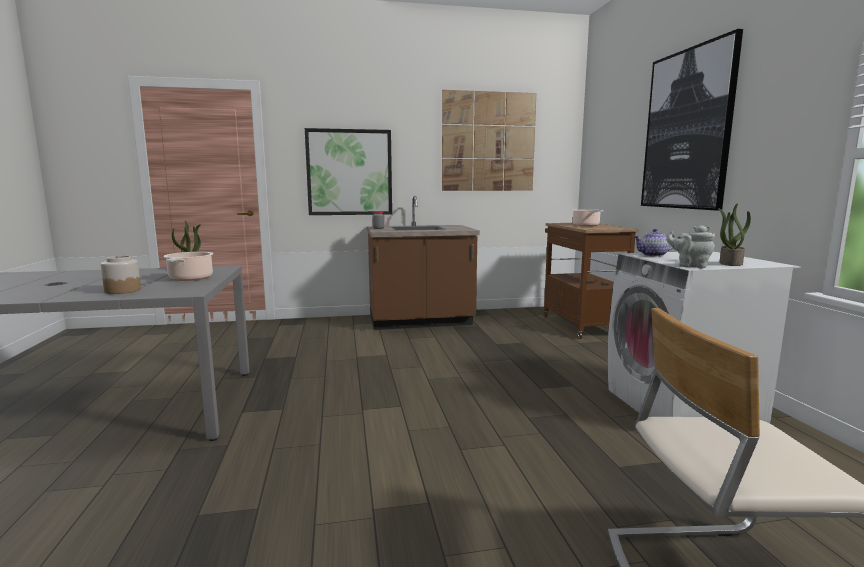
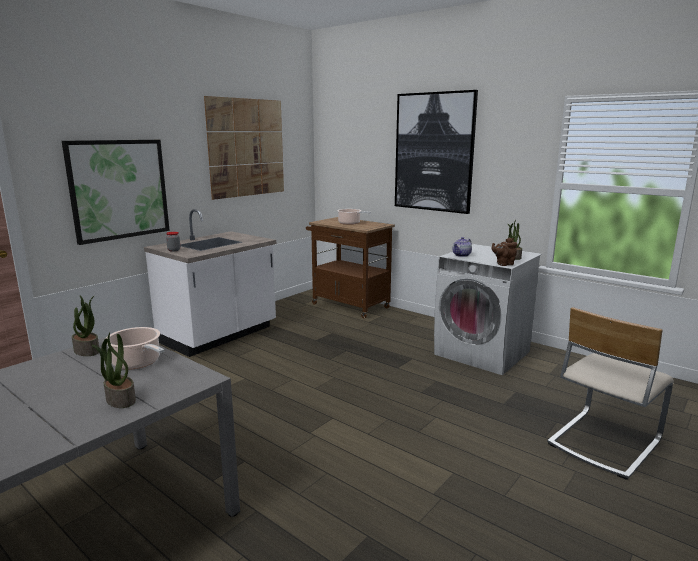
camera: 40 degrees left, 5 degrees up
jar [101,256,141,294] -> potted plant [92,333,136,408]
brown counter [367,196,480,330] -> white counter [144,209,276,357]
grey teapot [666,225,715,268] -> brown teapot [491,238,517,266]

